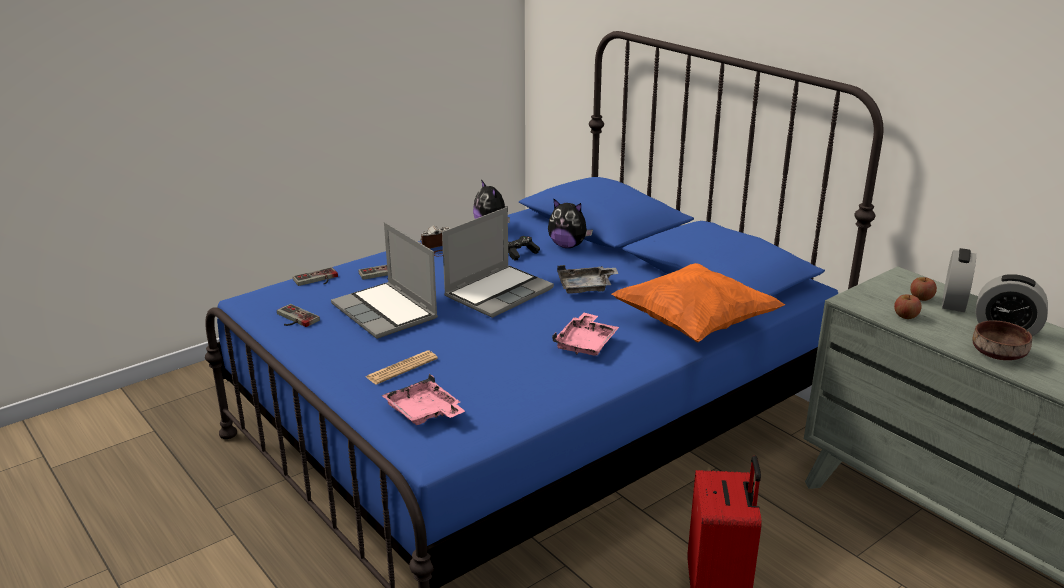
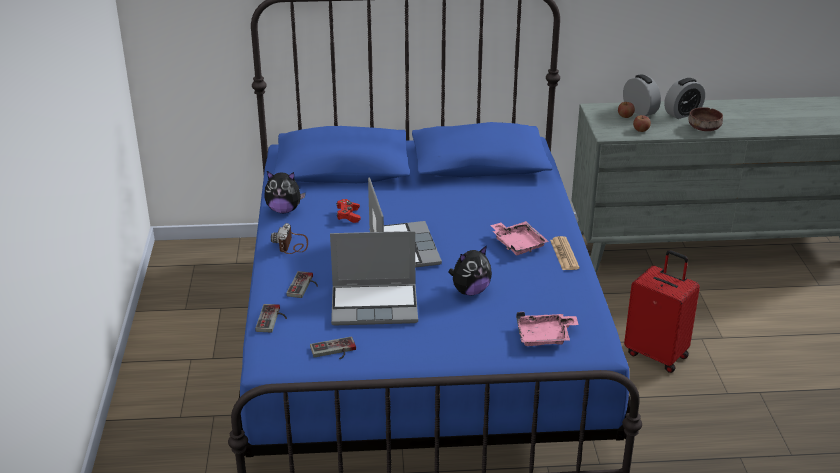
camera: 55 degrees left, 5 degrees up
newspaper [365,351,438,385] -> newspaper moved to [550,236,580,270]
black game controller [508,236,540,261] -> red game controller [336,199,361,223]
plush toy [548,198,593,248] -> plush toy moved to [448,245,492,295]
grey tray [557,265,619,294] -> none
orange pillow [611,263,785,343] -> none

